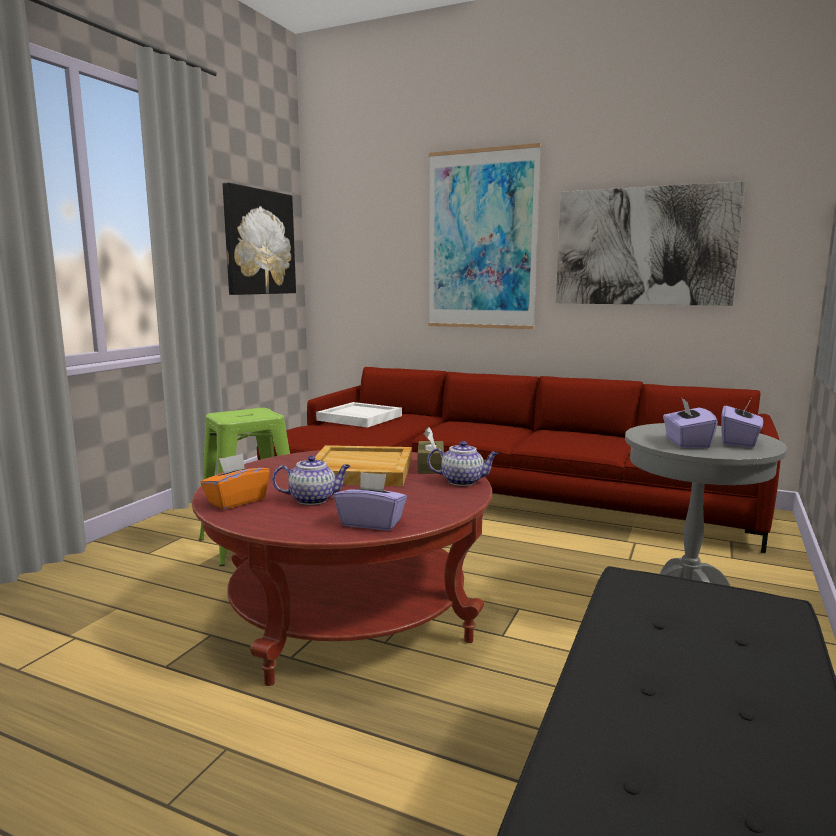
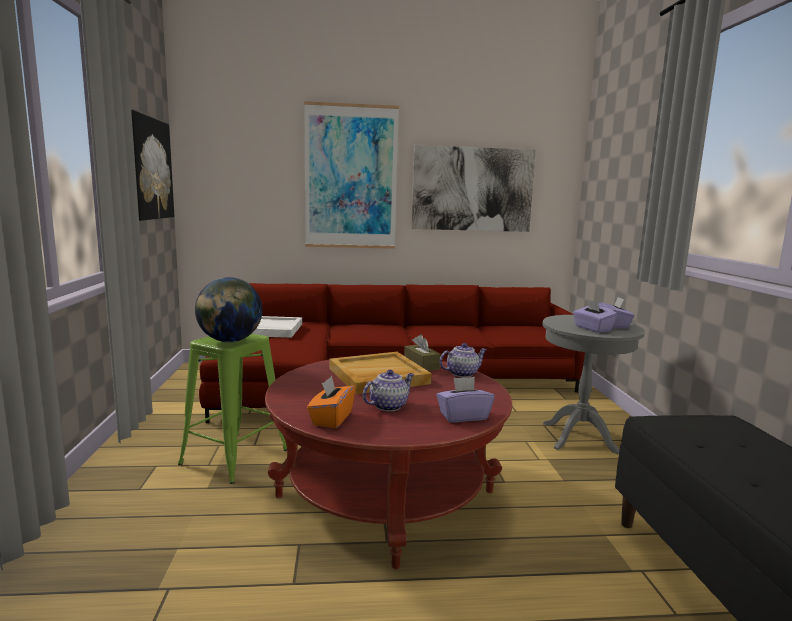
camera: 30 degrees left, 0 degrees up
none -> globe [195,277,262,343]

